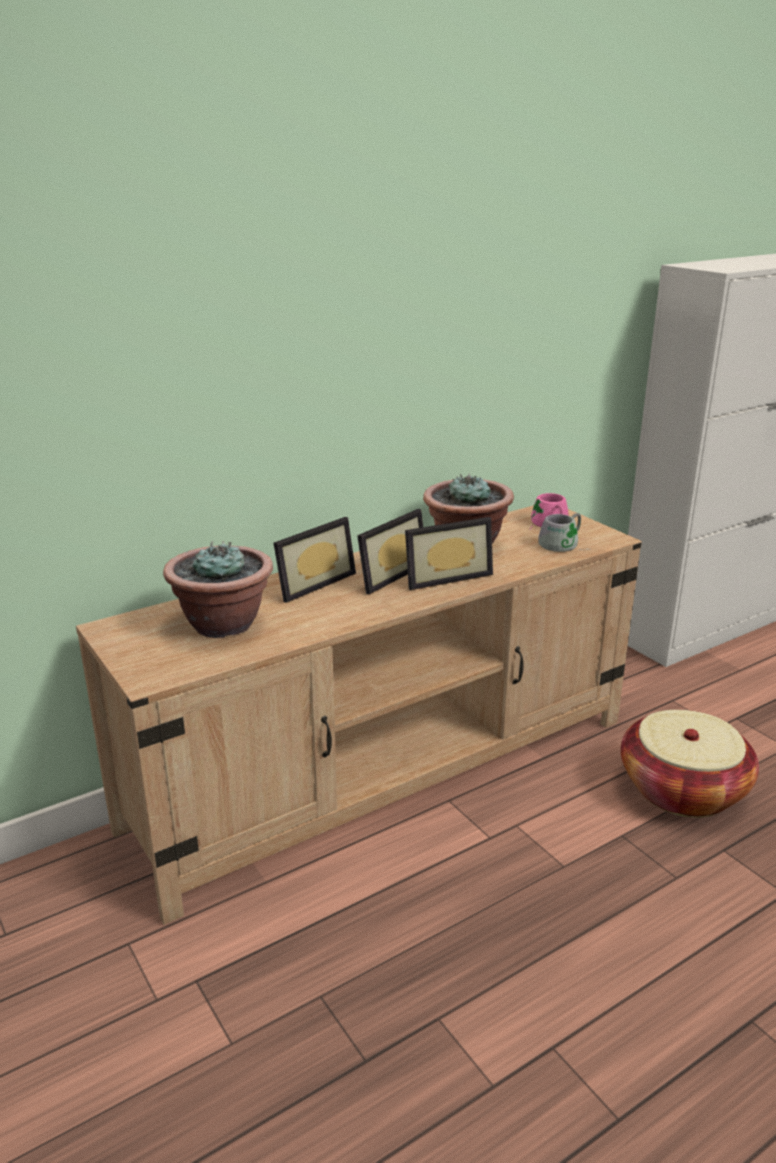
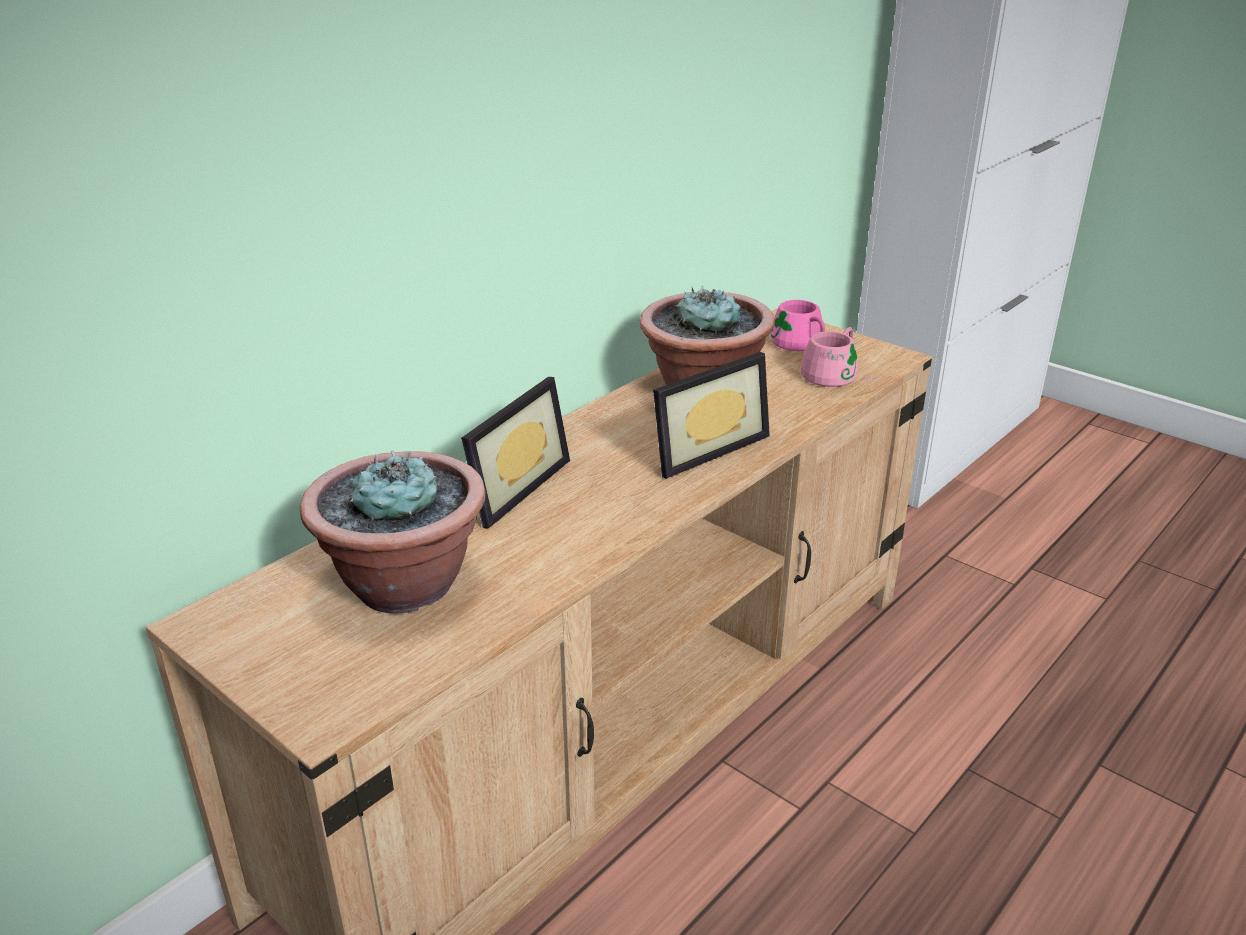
camera: 15 degrees left, 5 degrees up
picture frame [357,509,423,594] -> none
grey mug [538,513,589,552] -> pink mug [801,327,877,387]
basket [621,710,759,817] -> none

